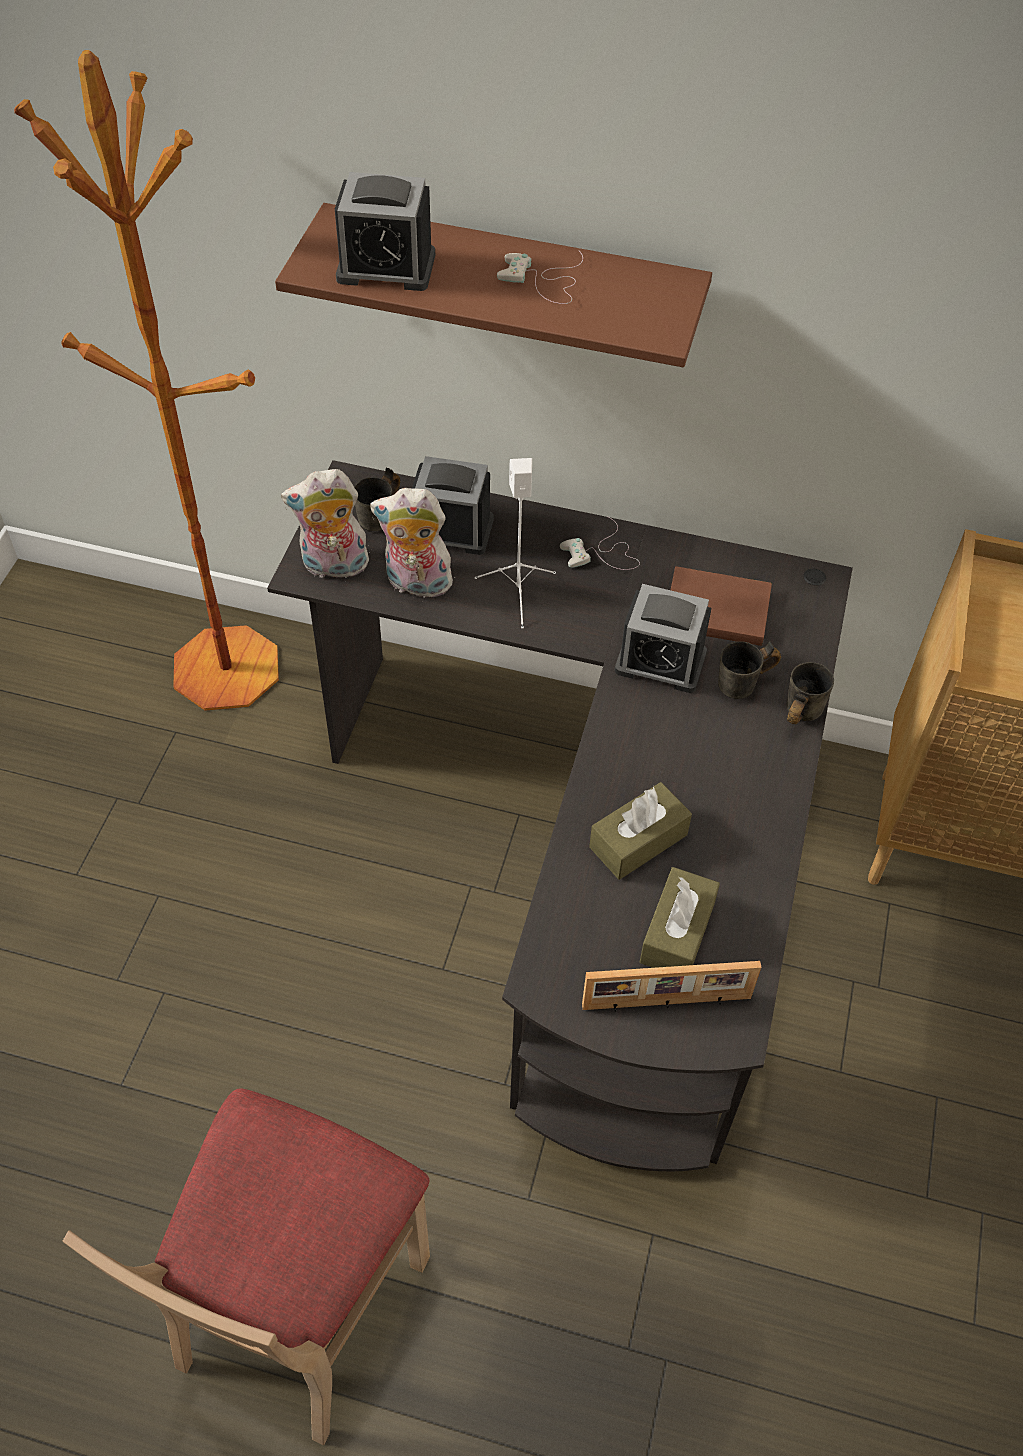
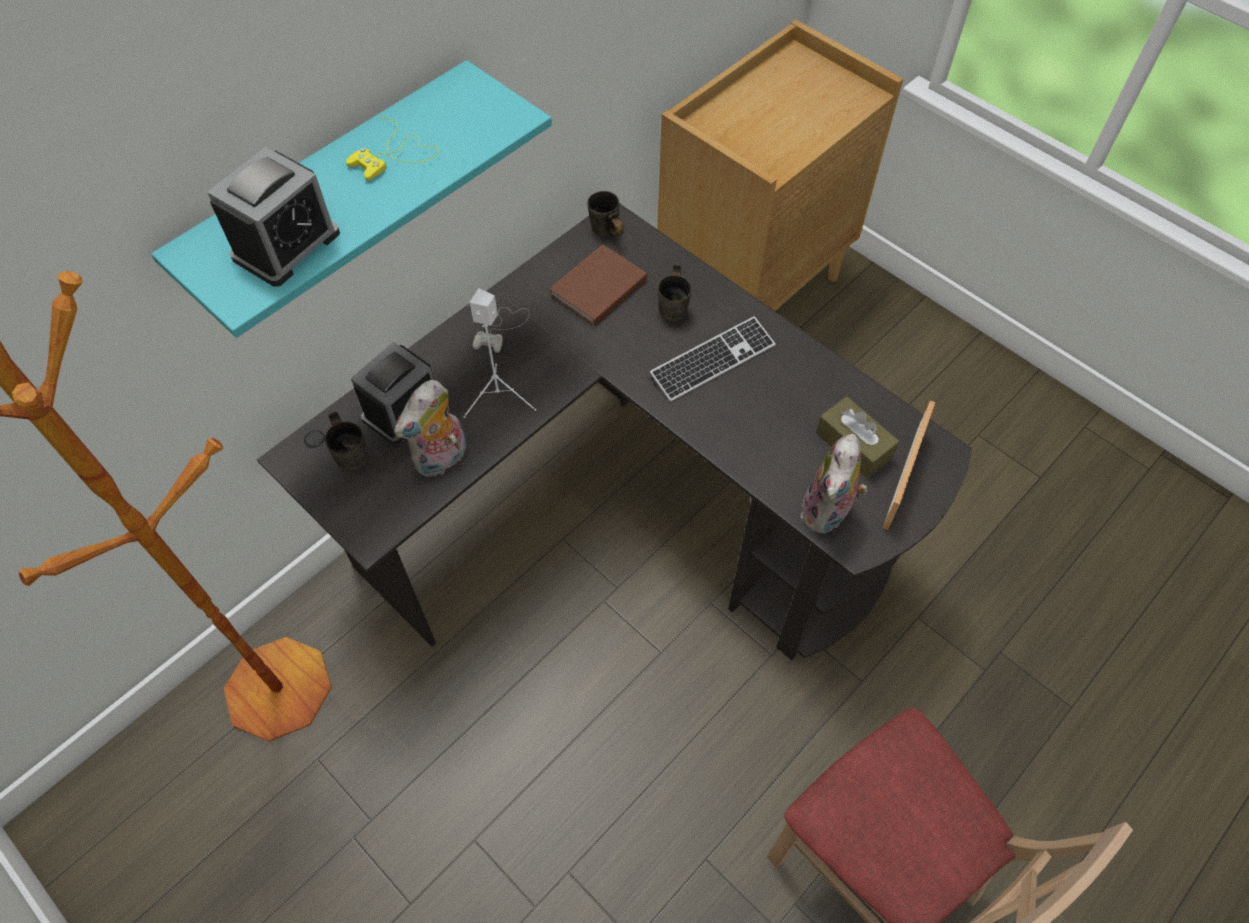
camera: 60 degrees left, 5 degrees up
brown shelf [275,203,712,367] -> turquoise shelf [151,60,552,338]
plush toy [281,469,370,578] -> plush toy moved to [801,434,867,534]
white game controller [497,251,583,304] -> yellow game controller [346,118,439,181]
brown tissue box [589,782,692,880] -> none
alarm clock [615,584,711,693] -> none
grey mug [787,662,834,724] -> grey mug moved to [587,191,624,236]
none -> keyboard [650,316,776,402]

